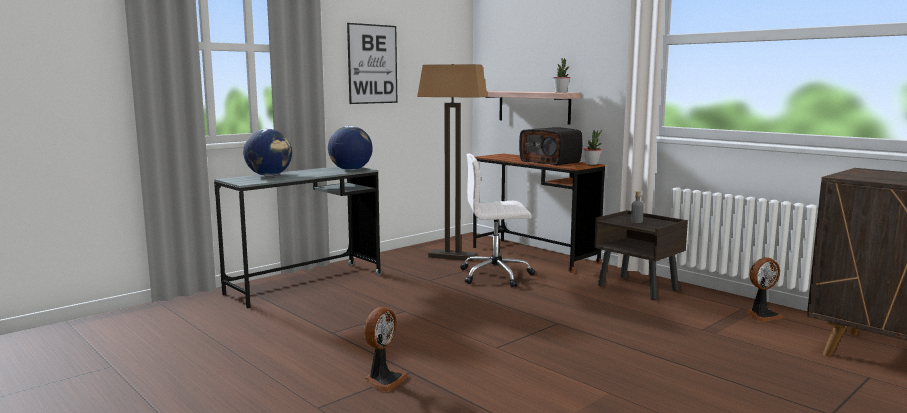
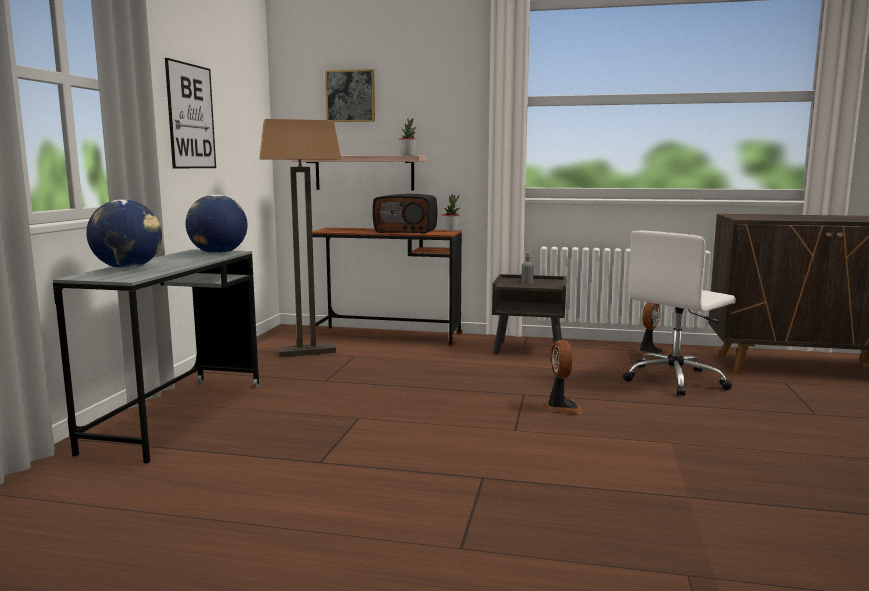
camera: 35 degrees left, 0 degrees up
fan [364,307,408,392] -> fan moved to [545,340,583,414]
white office chair [460,154,535,288] -> white office chair moved to [623,231,736,396]
none -> picture [325,69,375,122]

